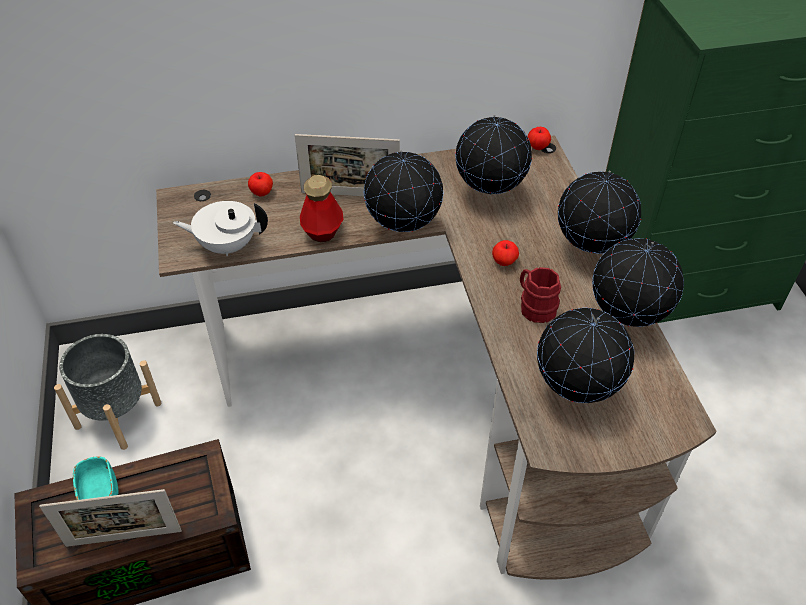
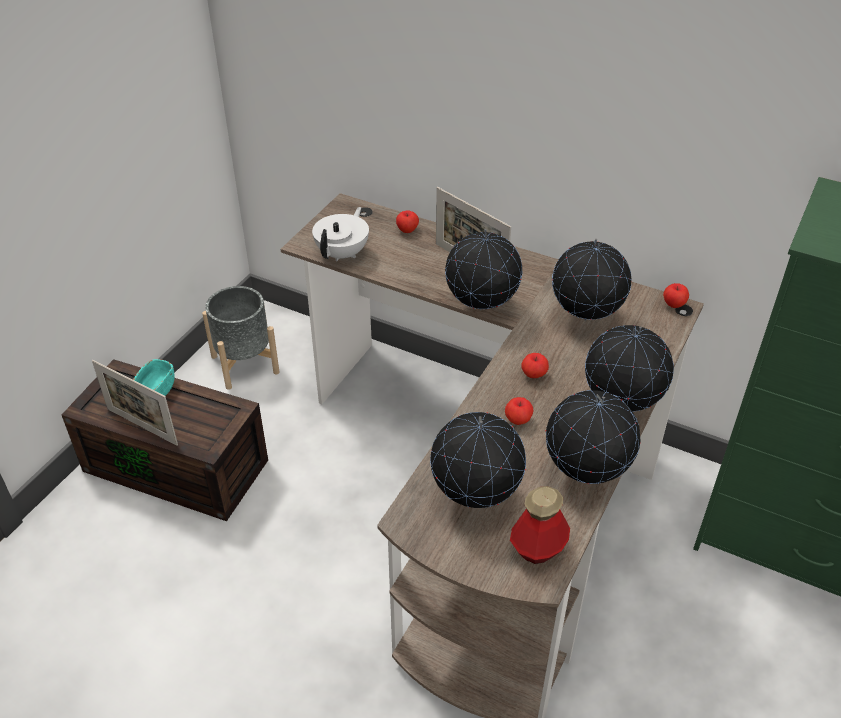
camera: 40 degrees right, 5 degrees down
white teapot [173,201,268,256] -> white teapot turned 75 degrees clockwise [312,207,369,261]
bottle [300,175,344,242] -> bottle moved to [510,486,570,564]
red mug [520,267,561,323] -> apple [505,397,534,425]

